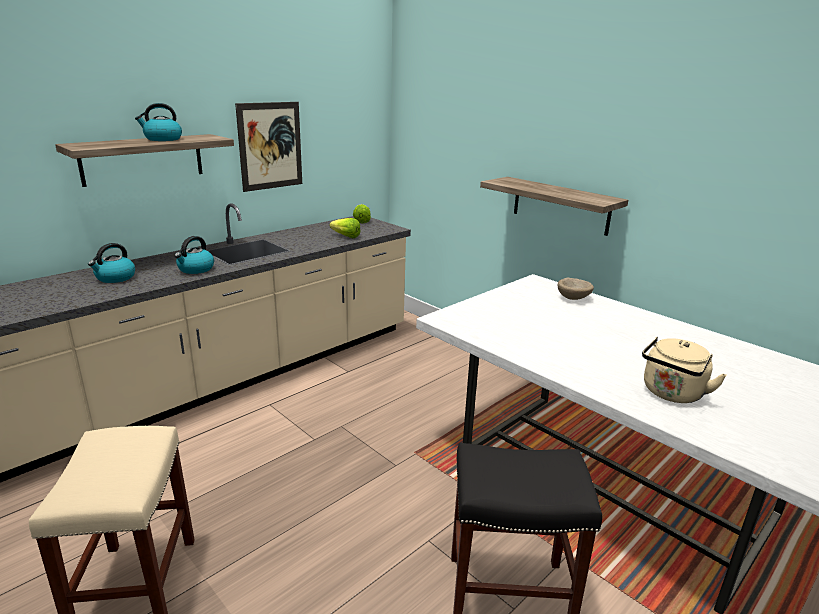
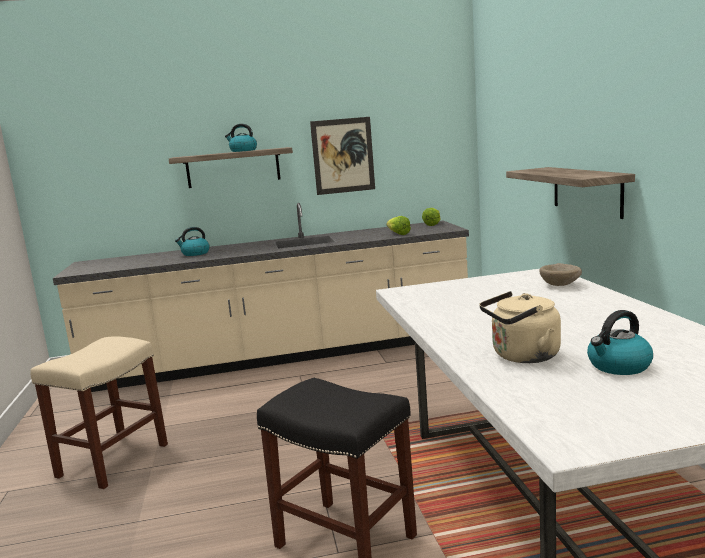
camera: 35 degrees right, 10 degrees down
kettle [174,236,214,274] -> kettle moved to [587,310,653,375]

